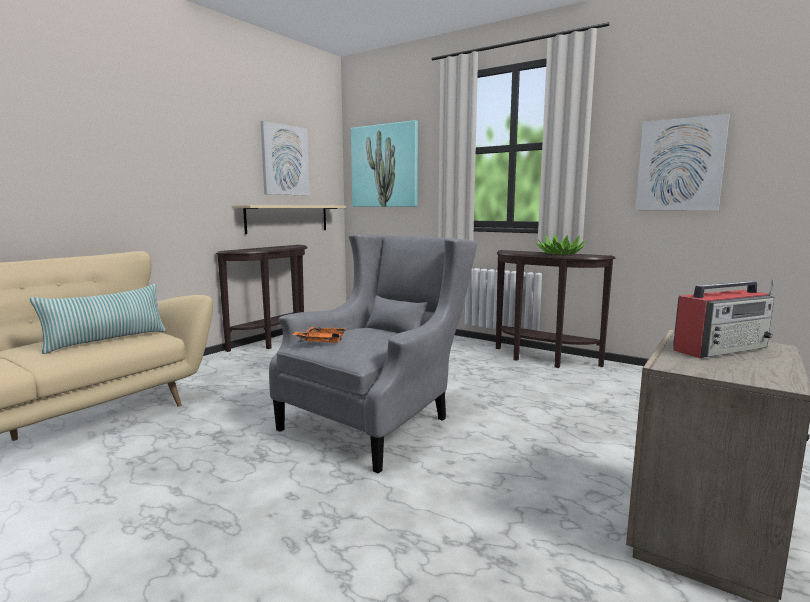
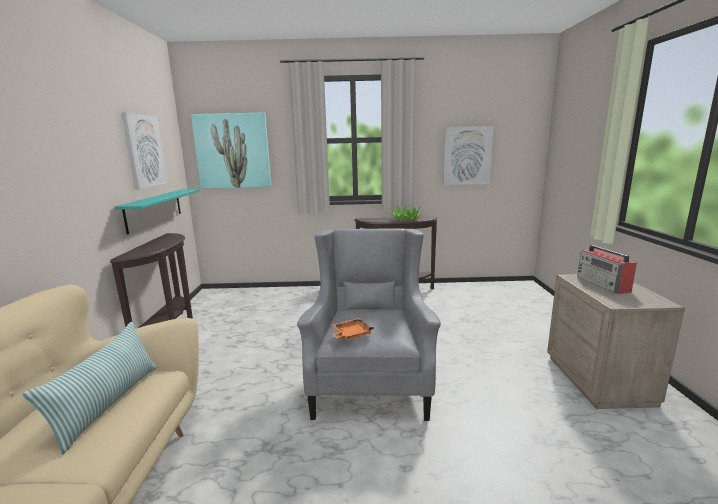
camera: 35 degrees left, 5 degrees up
beige shelf [234,205,346,234] -> turquoise shelf [115,189,200,235]
radio [673,279,774,358] -> radio turned 135 degrees clockwise [577,245,637,294]

